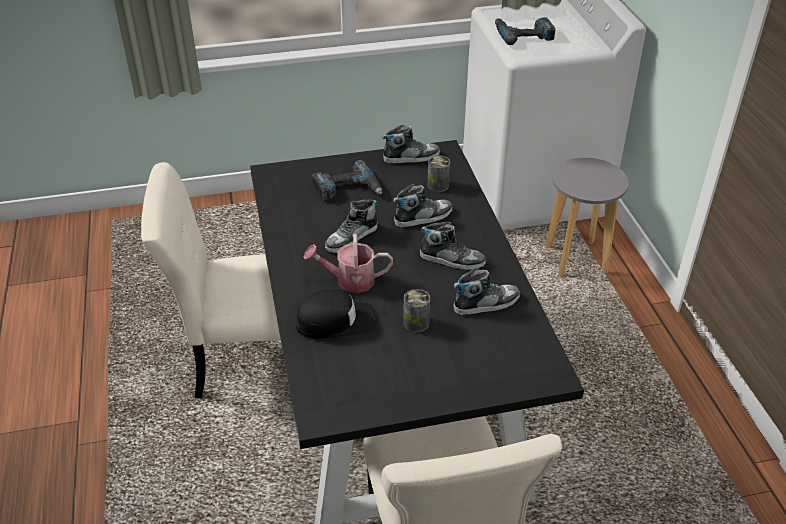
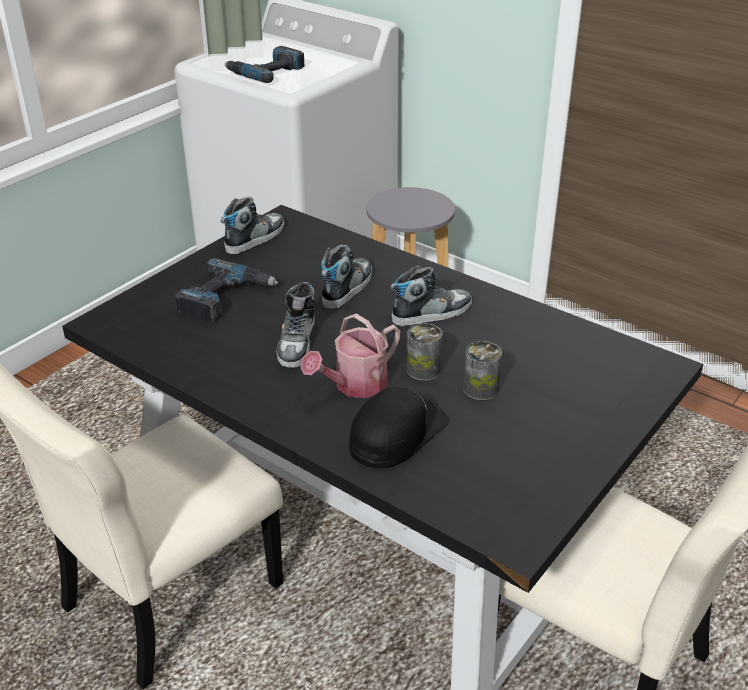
camera: 40 degrees left, 5 degrees down
can [428,155,450,192] -> can moved to [407,323,443,381]
shoe [453,267,520,315] -> none

